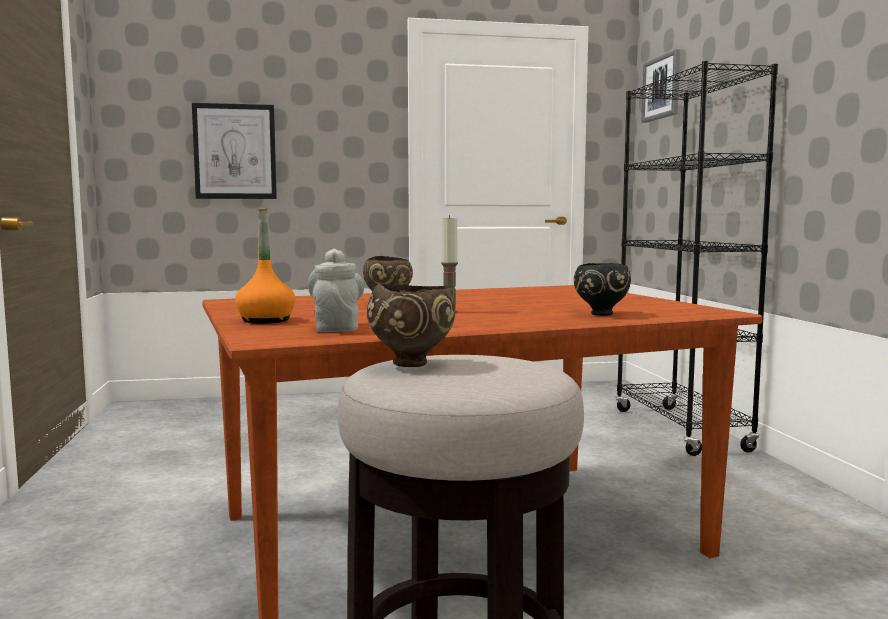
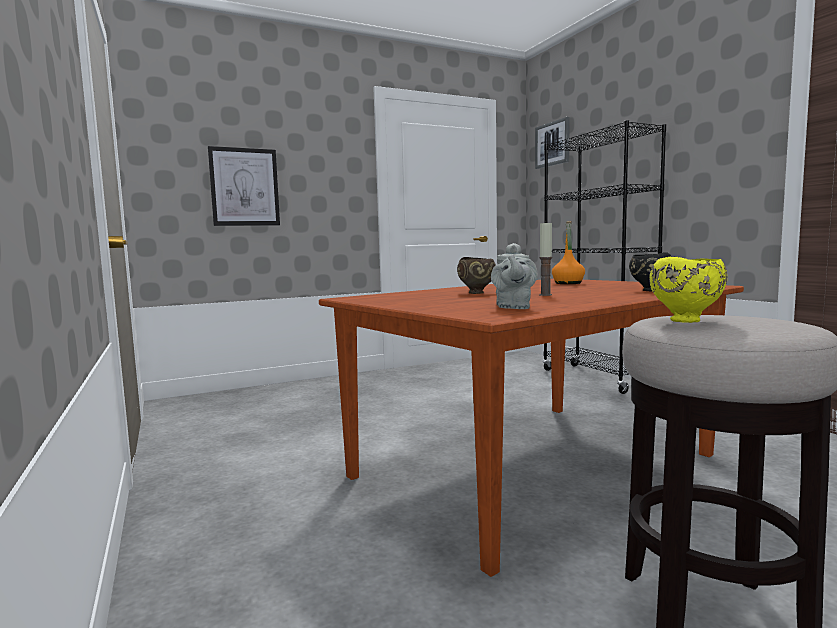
camera: 15 degrees left, 0 degrees up
orange bottle [235,208,296,324] -> orange bottle moved to [552,221,585,284]
grey teapot [308,249,364,332] -> grey teapot turned 150 degrees counterclockwise [491,243,537,309]
brown bowl [367,283,455,367] -> yellow bowl [649,257,727,323]

